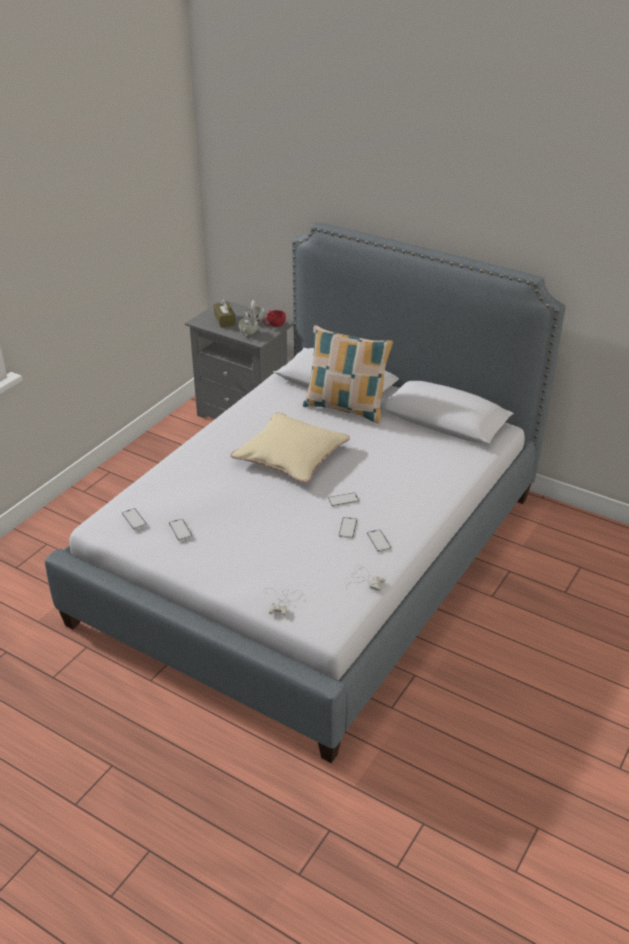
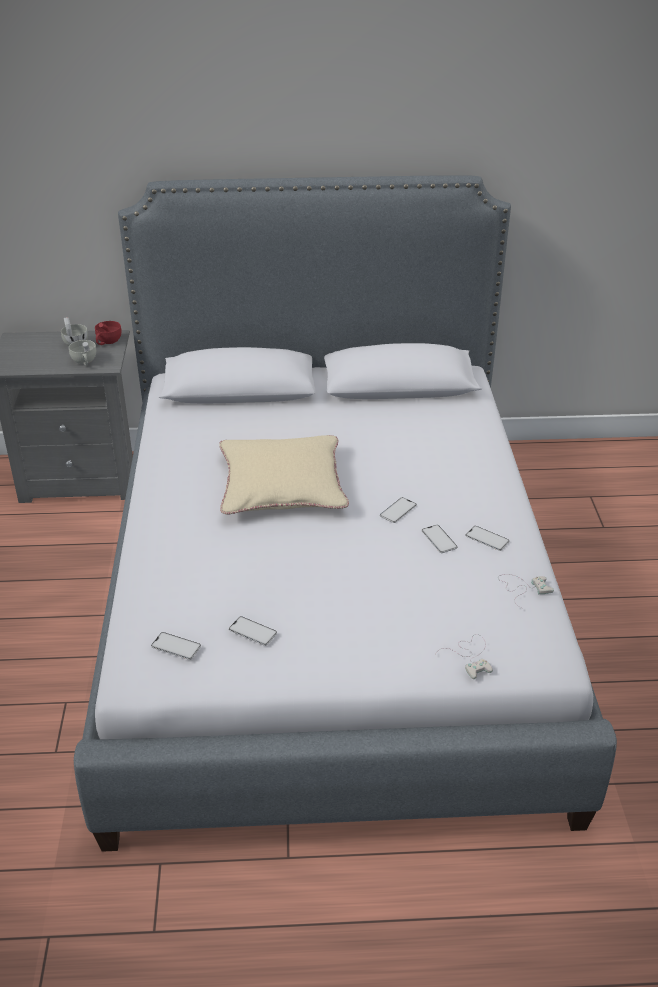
camera: 35 degrees left, 0 degrees up
brown tissue box [214,298,236,328] -> none
pillow [303,325,393,423] -> none

